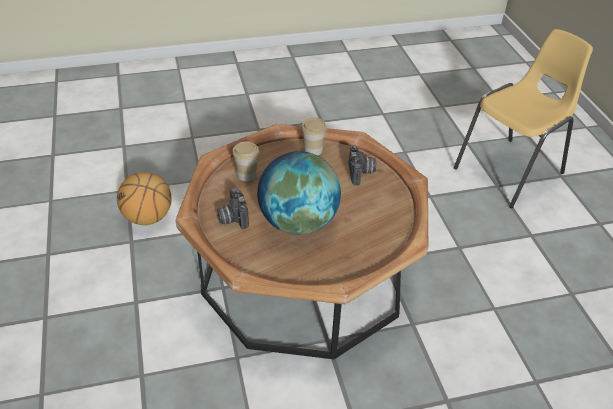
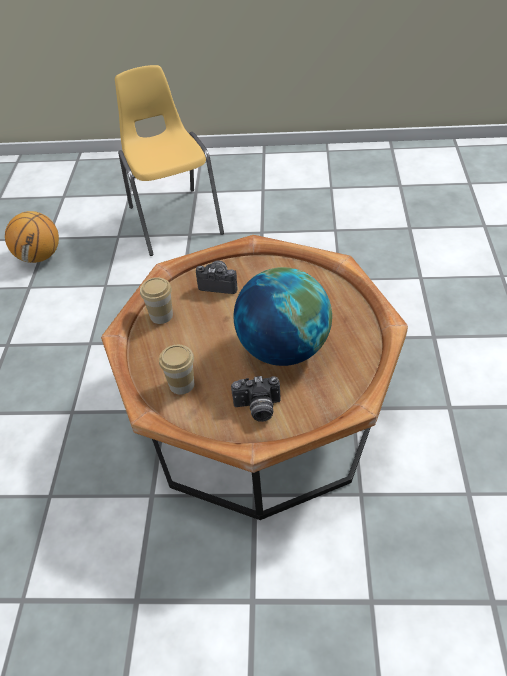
camera: 70 degrees left, 5 degrees up
basketball [117,172,172,225] -> basketball moved to [5,211,59,263]

